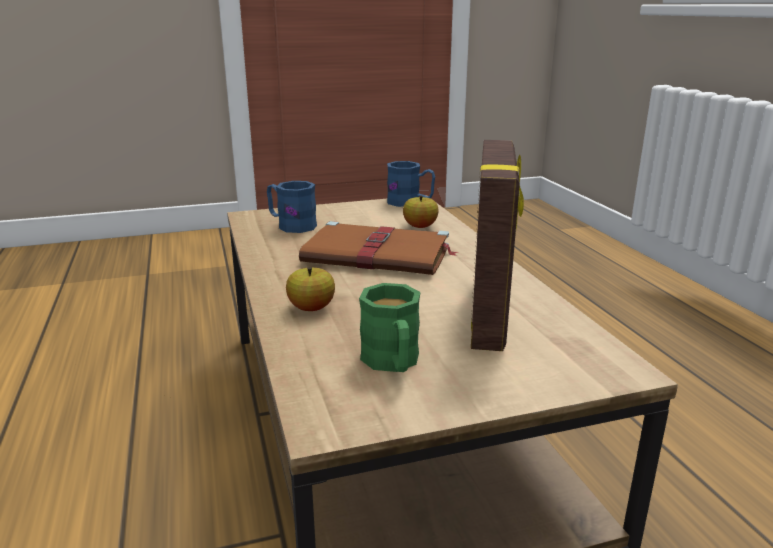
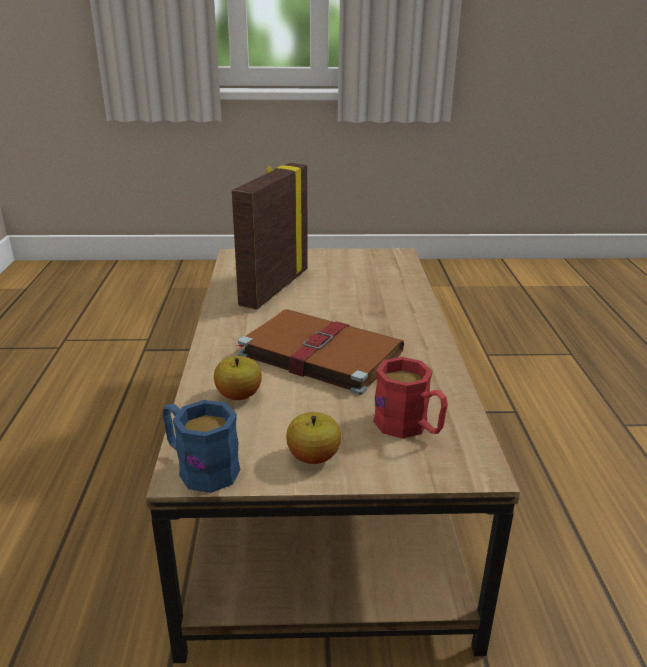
camera: 165 degrees left, 5 degrees up
blue mug [267,181,317,233] -> red mug [373,357,448,439]
apple [286,267,335,311] -> apple moved to [286,412,341,464]
green mug [359,283,420,372] -> none

